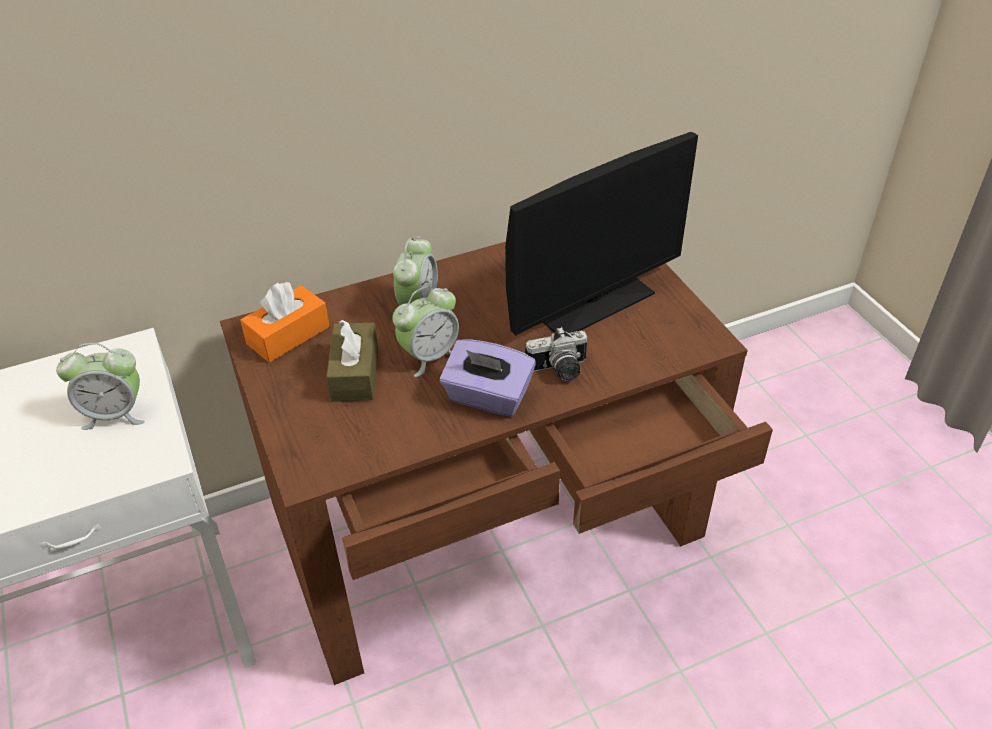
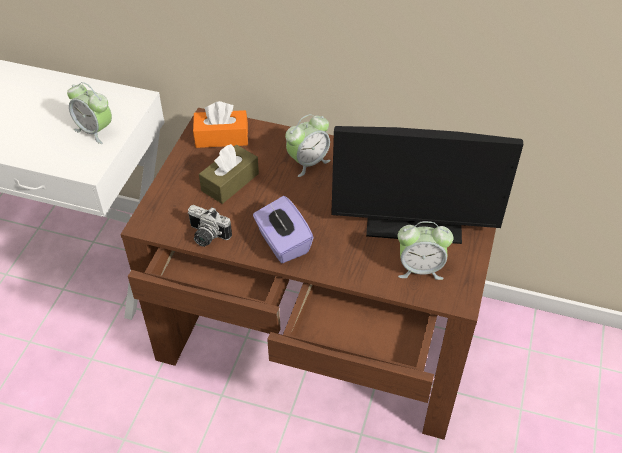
camera: 40 degrees right, 5 degrees up
alarm clock [392,286,459,377] -> alarm clock moved to [398,221,453,280]
camera [525,327,587,381] -> camera moved to [188,205,232,247]

